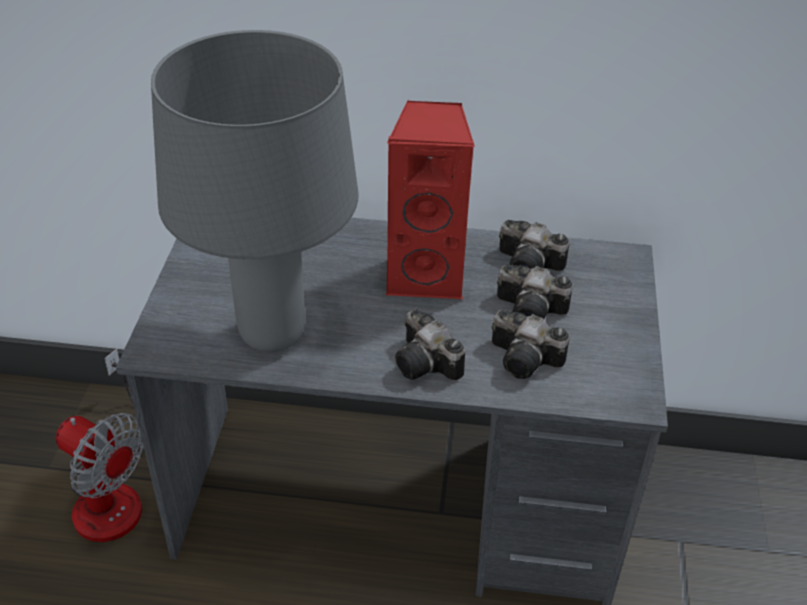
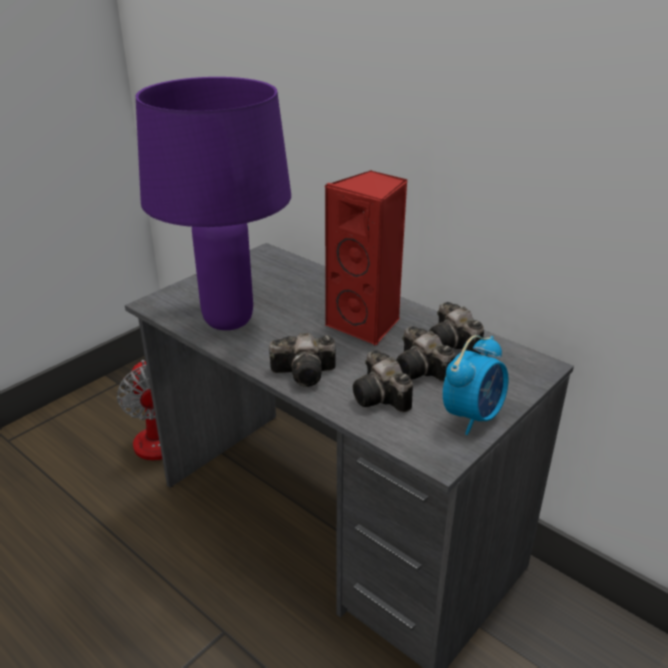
camera: 35 degrees right, 10 degrees down
grey table lamp [151,30,359,353] -> purple table lamp [136,77,291,330]
camera [395,309,465,381] -> camera turned 90 degrees counterclockwise [269,333,336,387]
none -> alarm clock [443,335,508,435]

